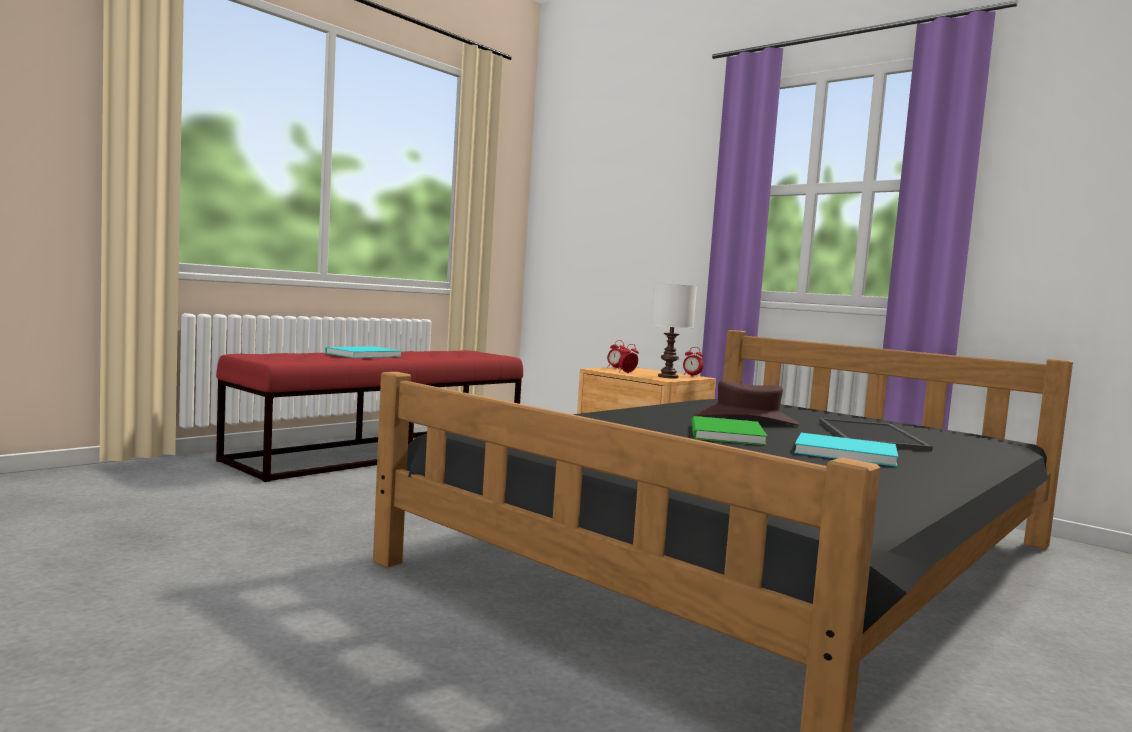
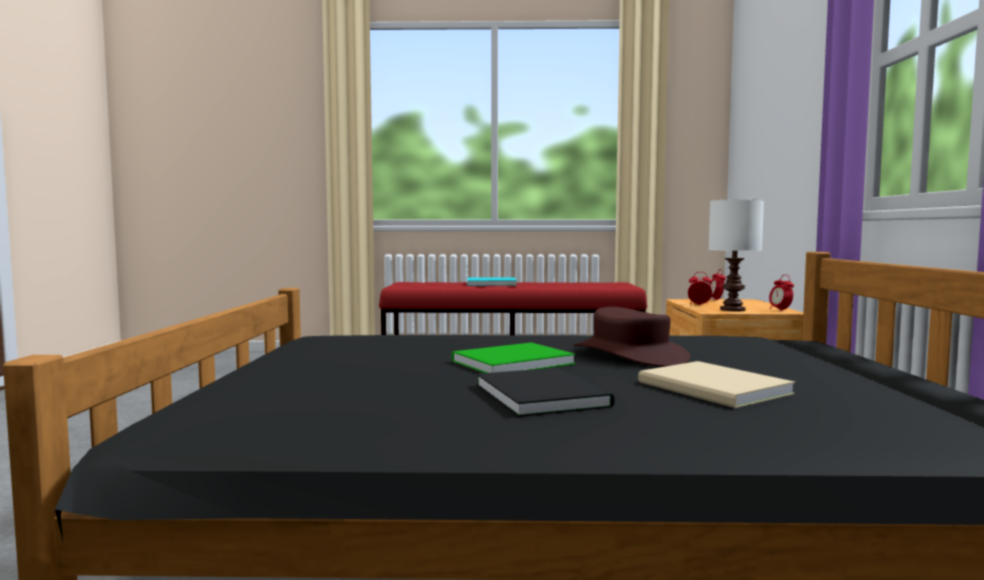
camera: 50 degrees right, 0 degrees up
turquoise book [794,433,898,467] -> black book [477,368,615,417]
tray [819,418,933,451] -> beige book [638,361,795,408]

